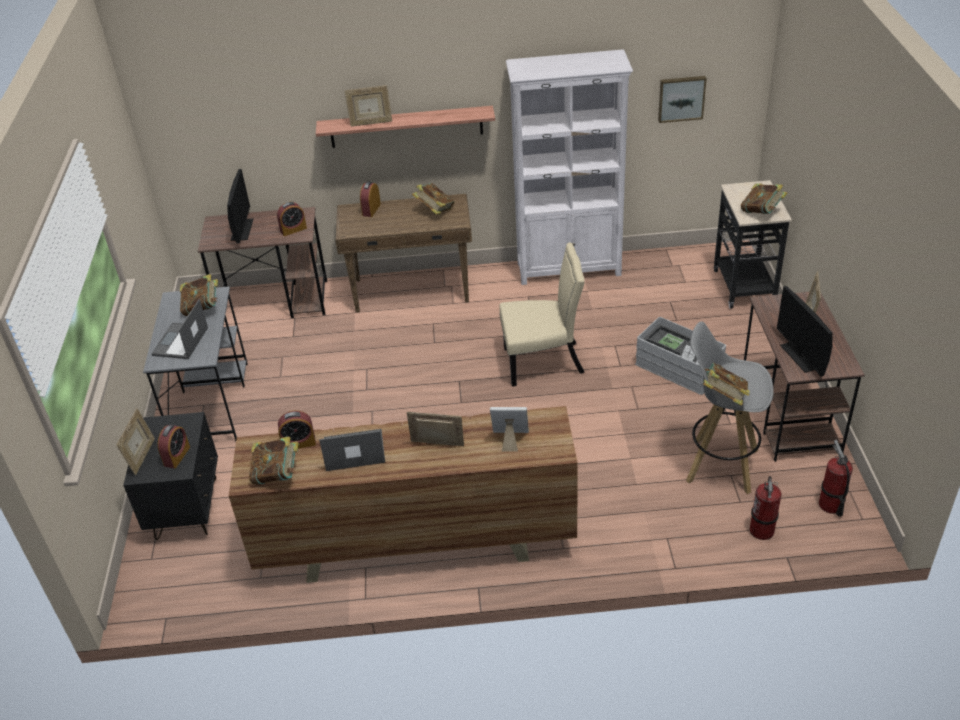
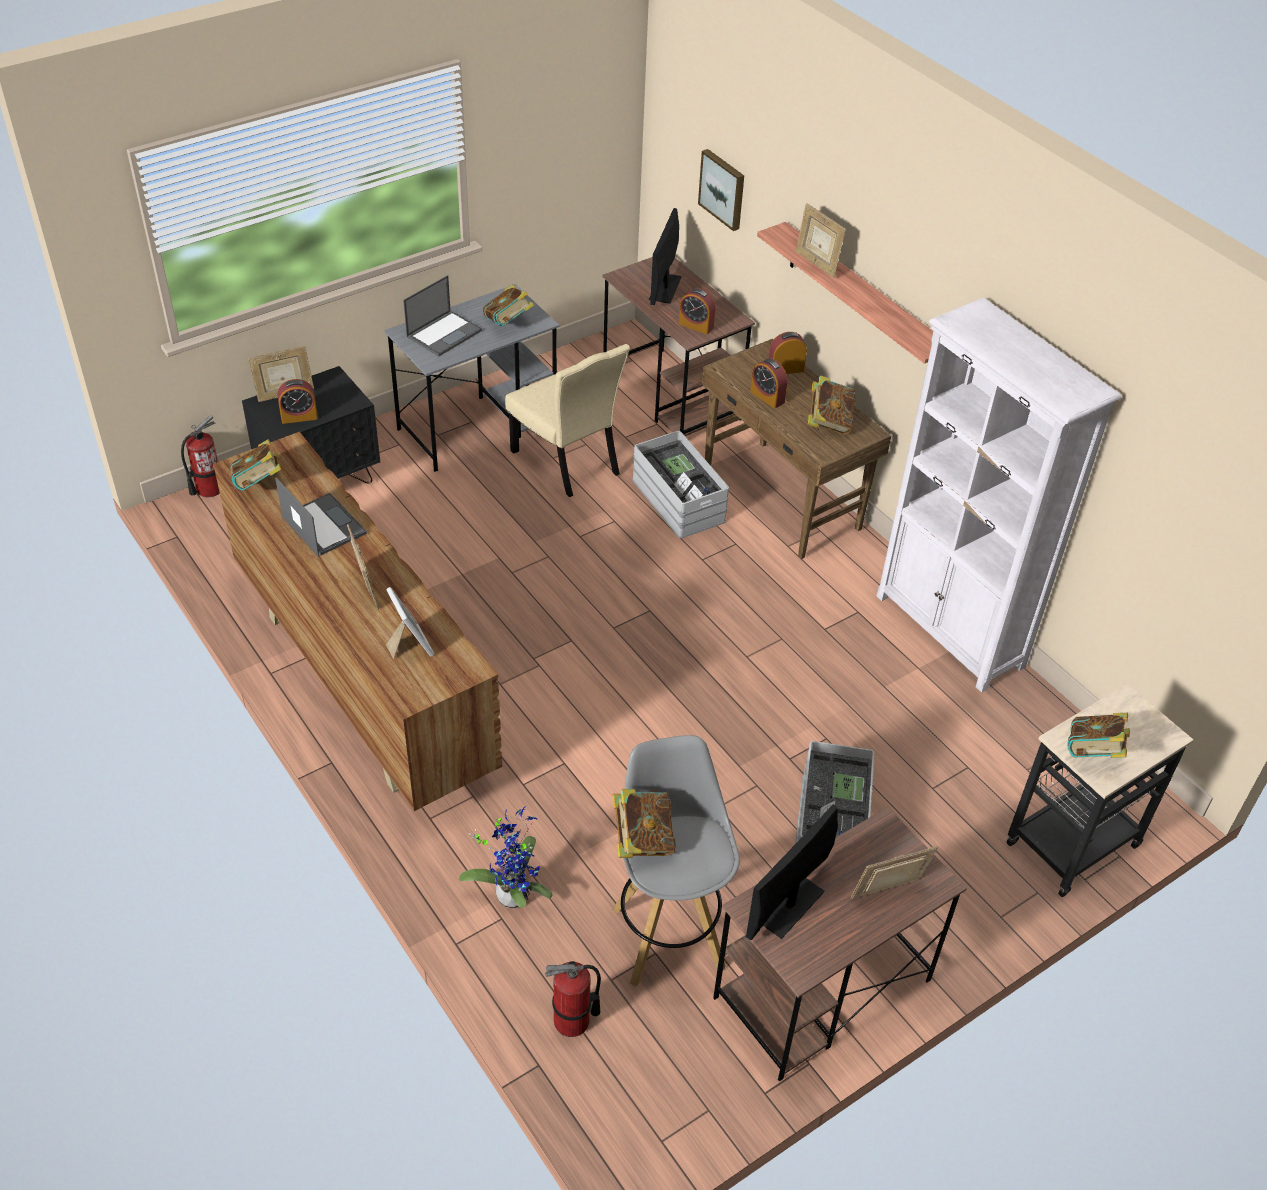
camera: 55 degrees right, 5 degrees up
laptop [152,299,208,359] -> laptop turned 150 degrees clockwise [403,275,482,357]
monitor [227,169,253,243] -> monitor turned 135 degrees clockwise [649,208,682,305]
alarm clock [278,410,316,449] -> alarm clock moved to [750,358,788,409]
beige chair [499,242,585,387] -> beige chair moved to [505,344,630,497]
picture [658,76,707,123] -> picture moved to [698,149,744,231]
fire extinguisher [819,440,853,516] -> fire extinguisher moved to [181,415,220,497]
none -> potted plant [459,806,553,908]
none -> grey storage box [632,431,729,538]

